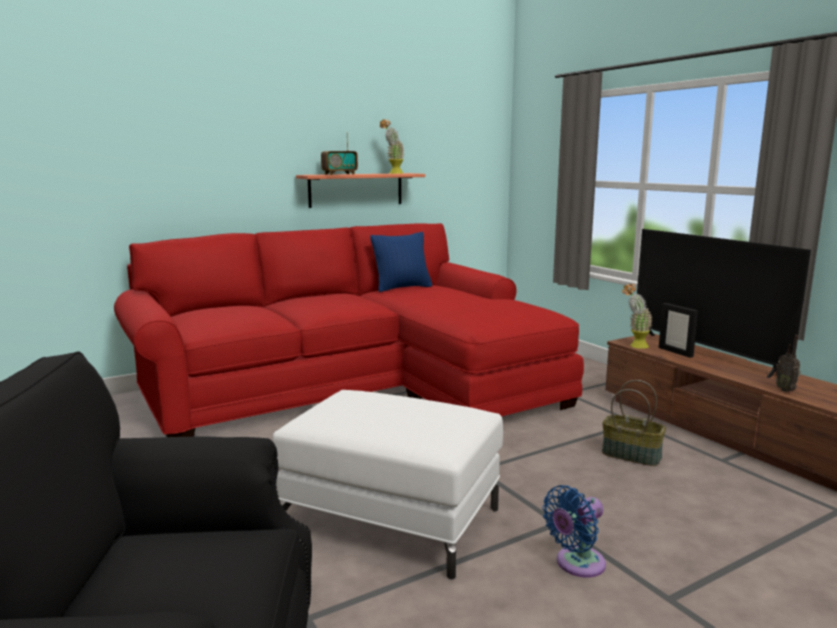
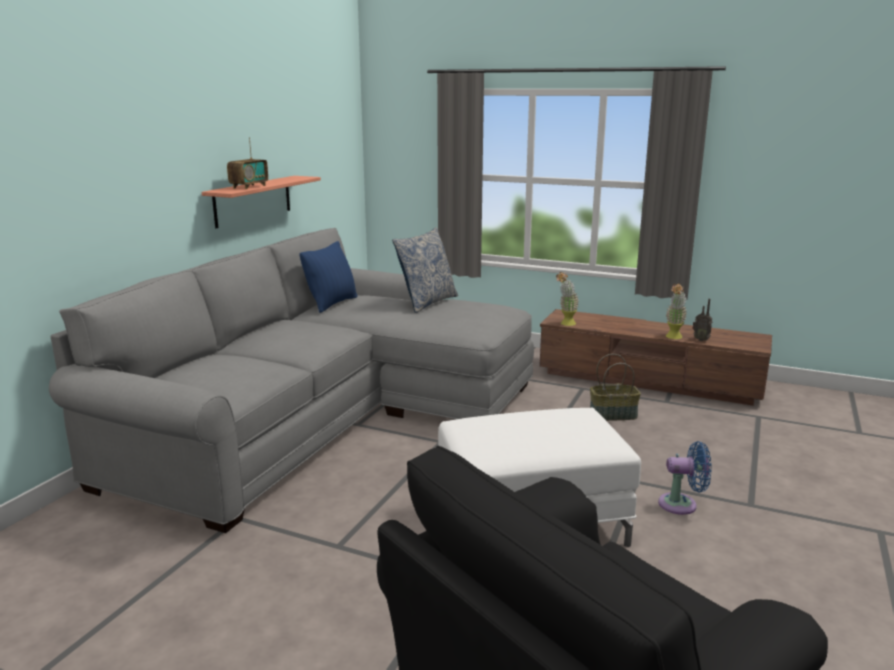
camera: 35 degrees left, 5 degrees up
red sofa [114,223,584,437] -> grey sofa [49,228,534,533]
potted plant [380,119,405,174] -> potted plant moved to [666,283,687,339]
blue fan [542,485,606,577] -> blue fan turned 105 degrees counterclockwise [658,441,712,515]
television [634,229,811,378] -> none
picture frame [659,303,698,358] -> none
none -> pillow [392,227,458,313]

